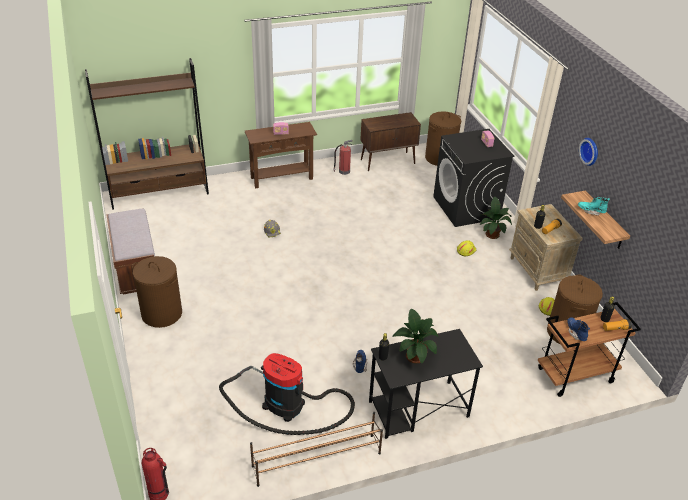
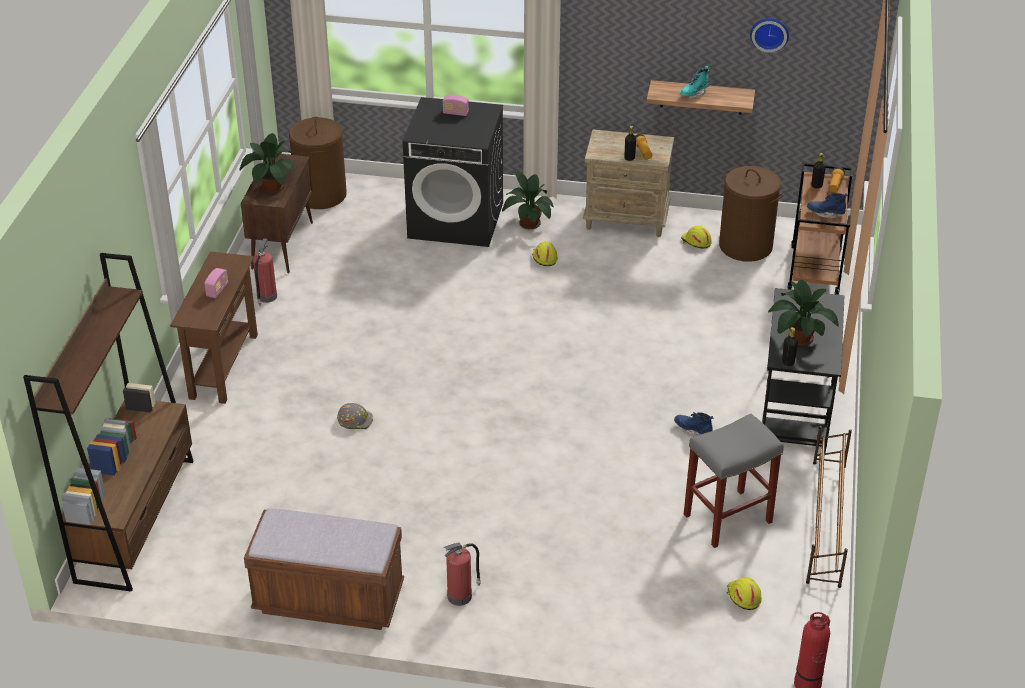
camera: 60 degrees left, 0 degrees up
brown laundry basket [132,256,182,328] -> fire extinguisher [444,543,481,606]
vacuum cleaner [219,353,355,435] -> grey stool [684,413,784,548]
wall clock [579,138,598,166] -> wall clock moved to [750,18,789,53]
none -> potted plant [240,133,295,193]
none -> yellow hard hat [727,577,762,610]

